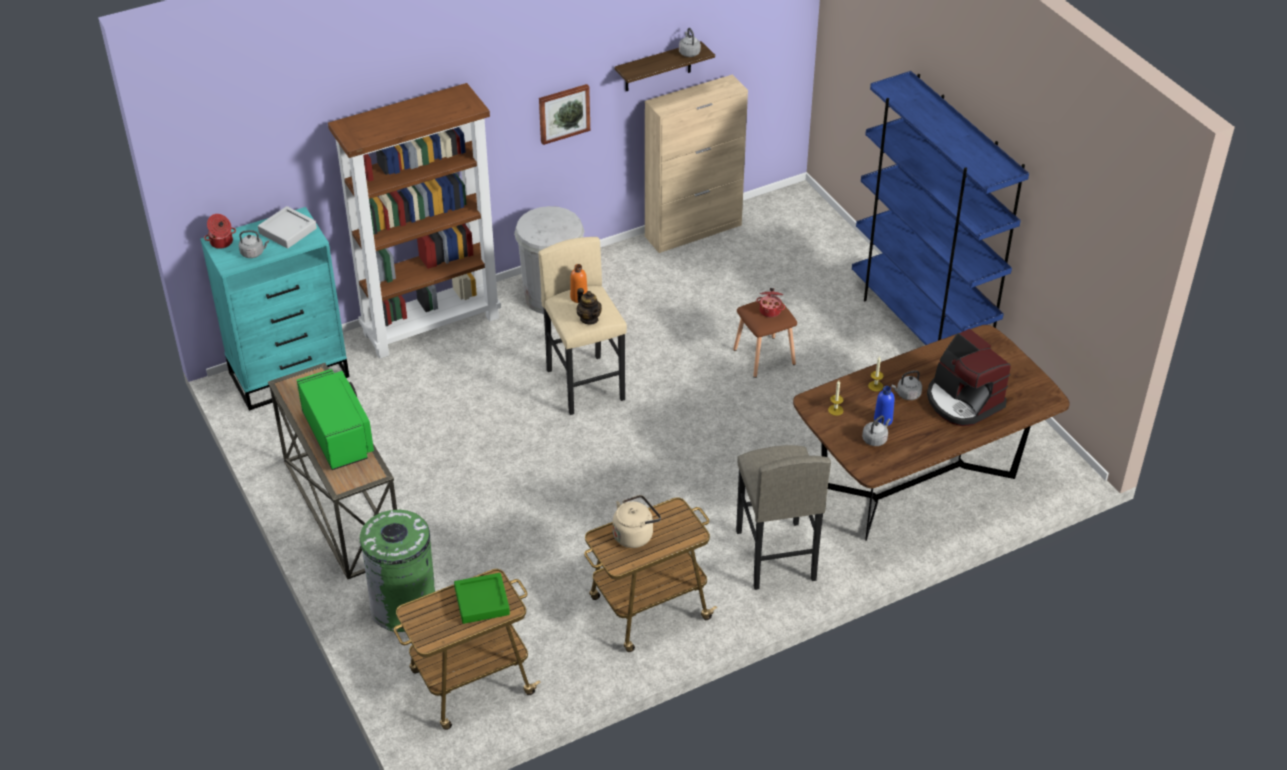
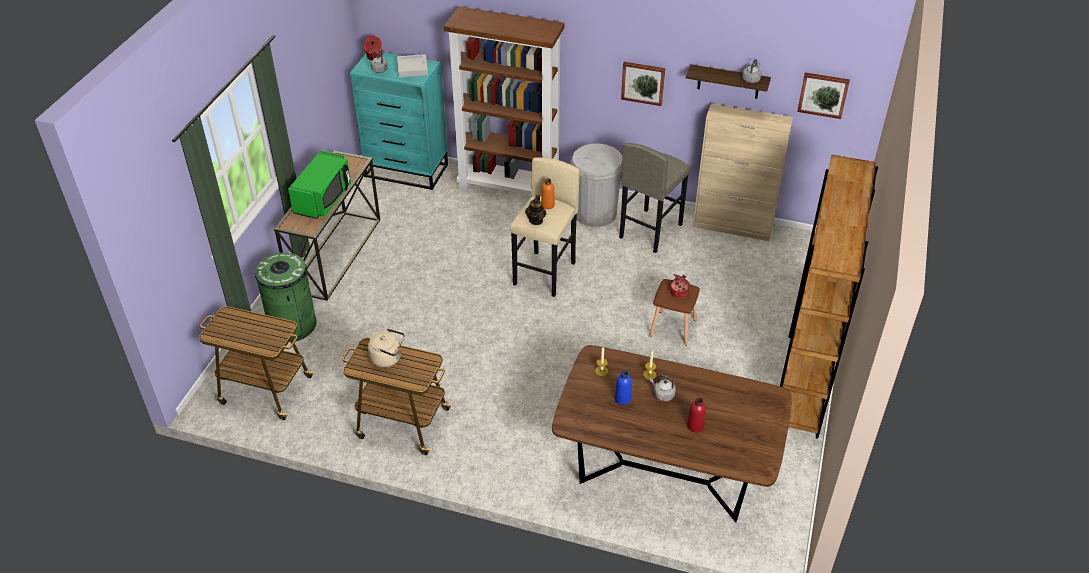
camera: 45 degrees right, 0 degrees up
green tray [454,573,510,624] -> none
grey stool [736,445,831,590] -> grey stool moved to [619,143,690,253]
blue bookcase [852,71,1029,345] -> brown bookcase [780,155,878,439]
grey kettle [862,416,891,446] -> none
coffee machine [927,329,1011,426] -> red bottle [687,398,706,432]
none -> picture [797,73,850,119]

